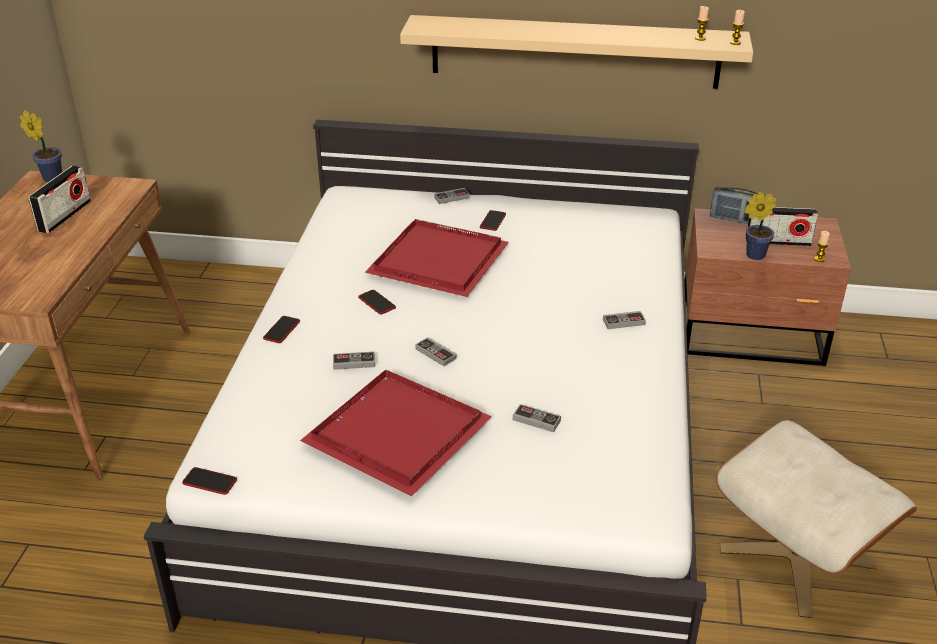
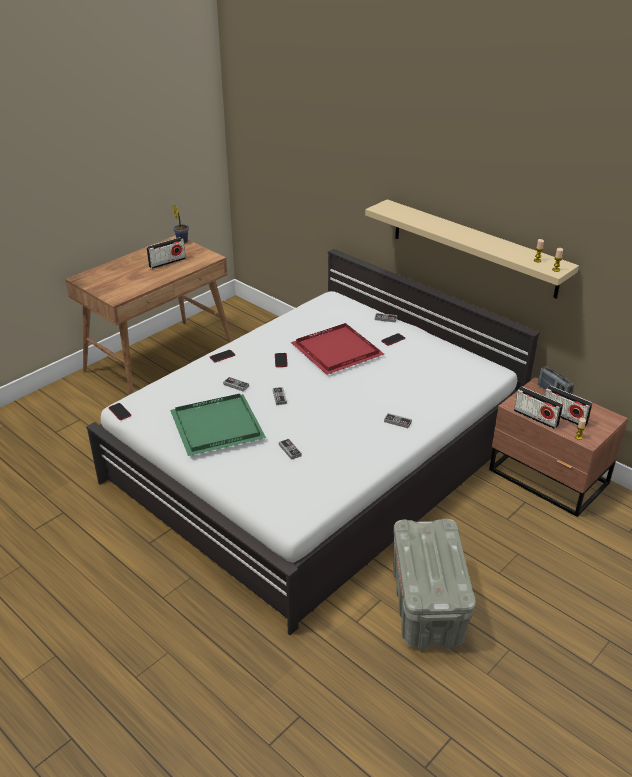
camera: 35 degrees right, 0 degrees up
red tray [300,370,492,496] -> green tray [170,394,266,456]
beige ottoman [716,420,917,618] -> grey storage box [393,519,476,649]
potted plant [745,192,776,260] -> radio [514,387,563,429]

